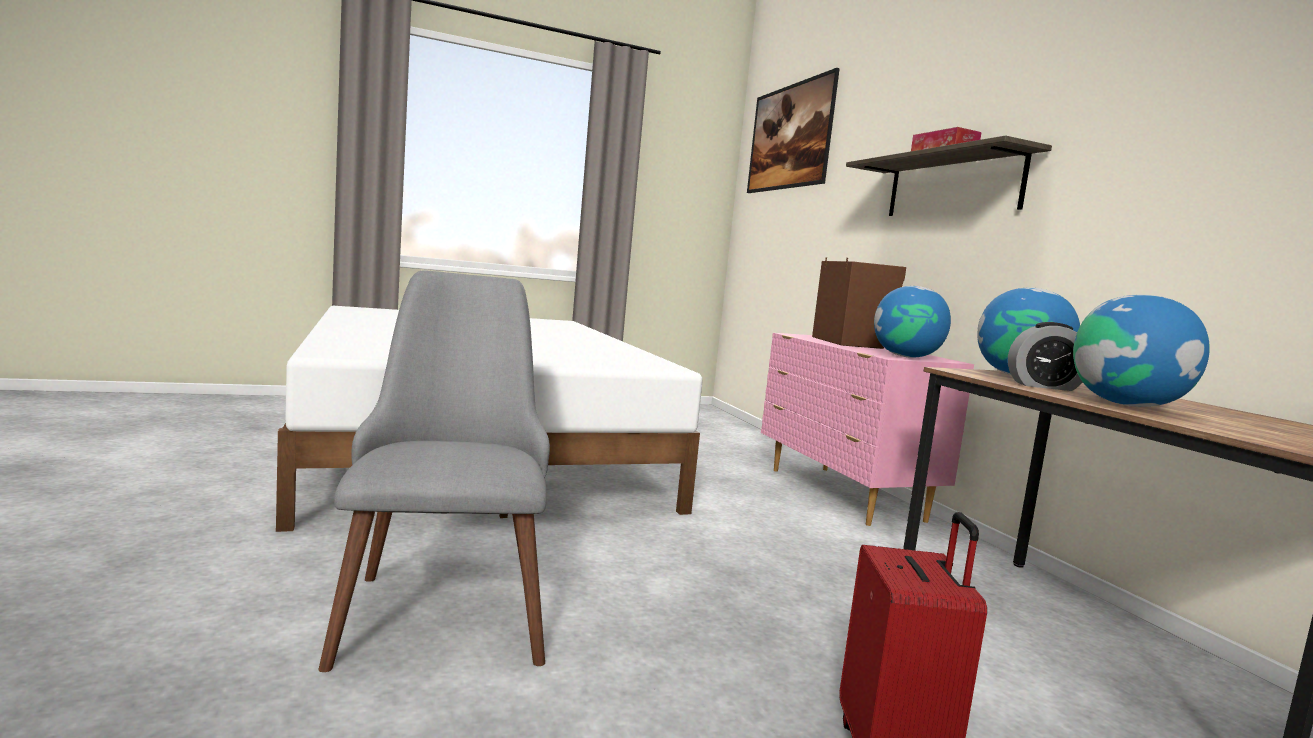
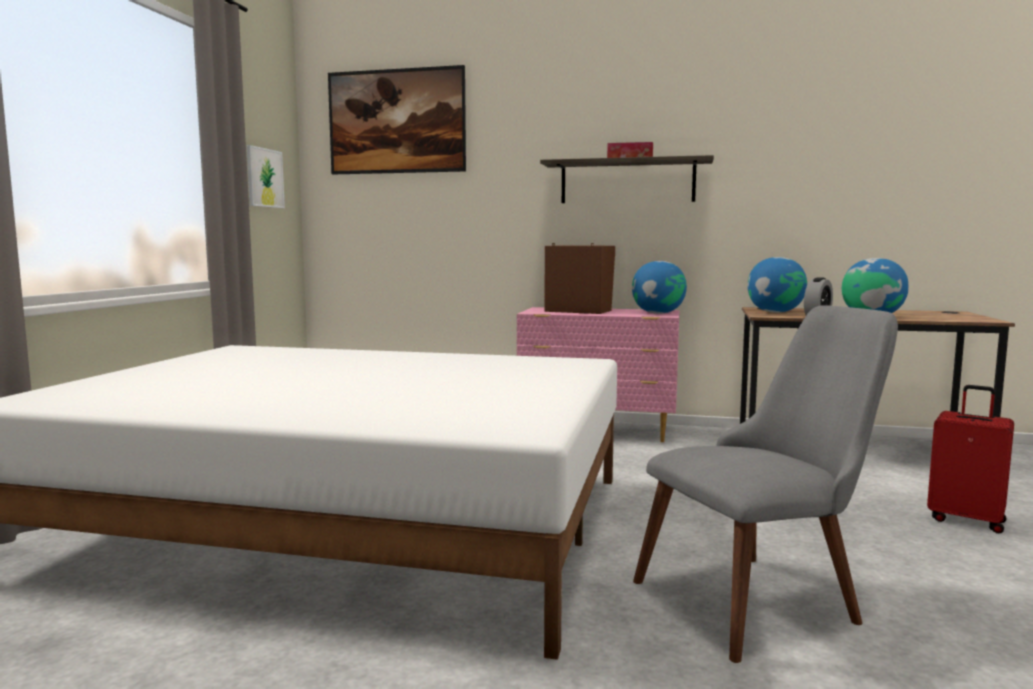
camera: 55 degrees left, 0 degrees up
grey chair [318,270,550,672] -> grey chair turned 135 degrees clockwise [633,305,898,663]
none -> picture [246,145,285,208]

